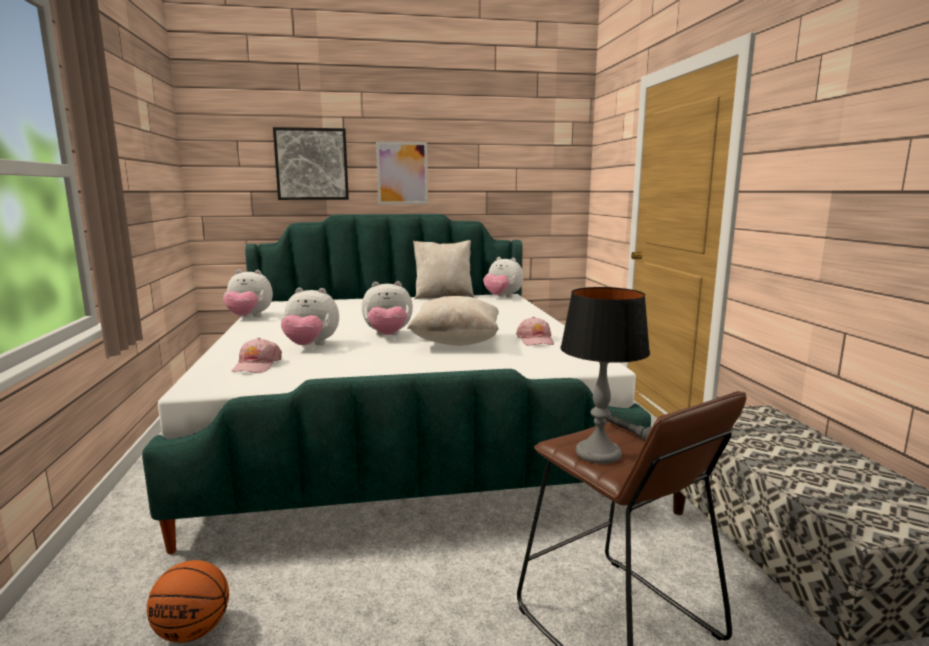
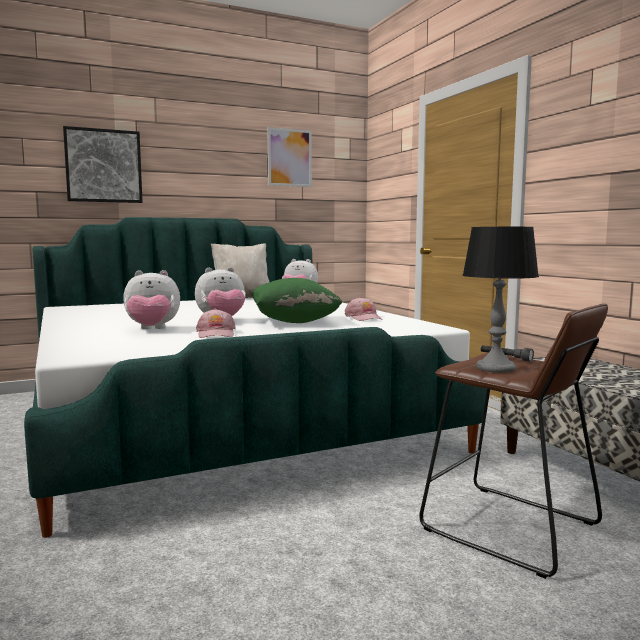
camera: 15 degrees left, 5 degrees down
basketball [147,560,229,643] -> none
plush toy [223,270,273,317] -> none
pink cap [232,338,282,373] -> pink cap moved to [196,309,236,338]
picture [376,142,428,204] -> picture moved to [267,127,312,187]
beige pillow [407,296,499,346] -> green pillow [251,278,342,323]

